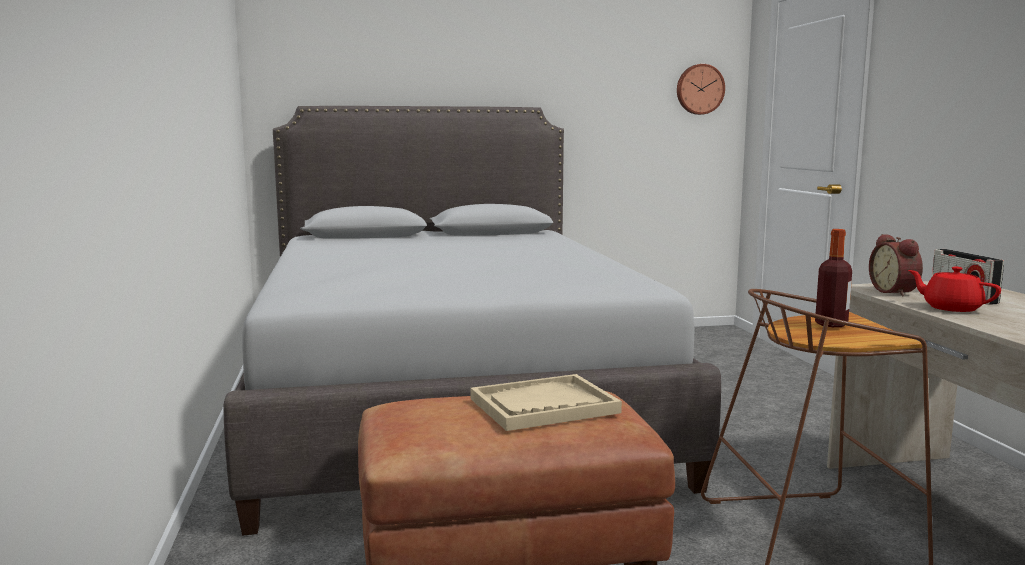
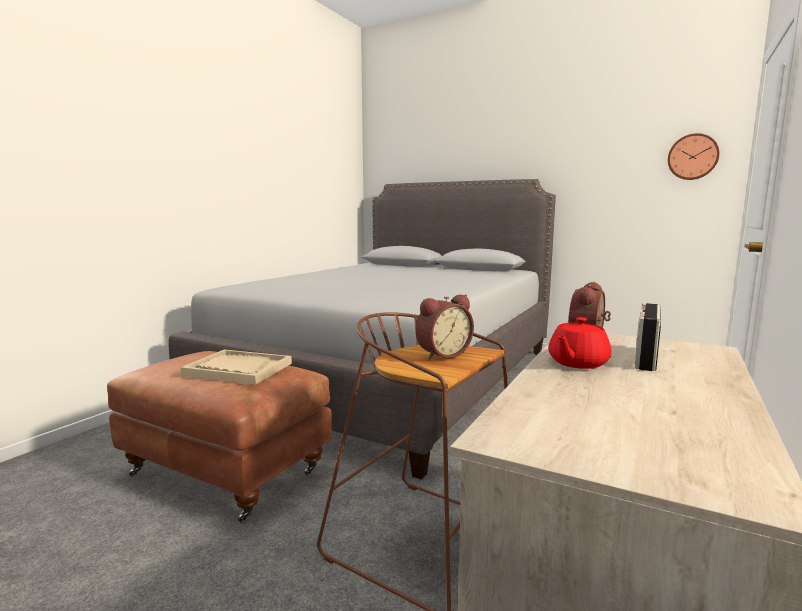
camera: 40 degrees right, 0 degrees up
bottle [815,229,852,327] -> alarm clock [416,294,474,360]
red teapot [908,267,1001,312] -> red teapot turned 135 degrees counterclockwise [548,317,612,369]

